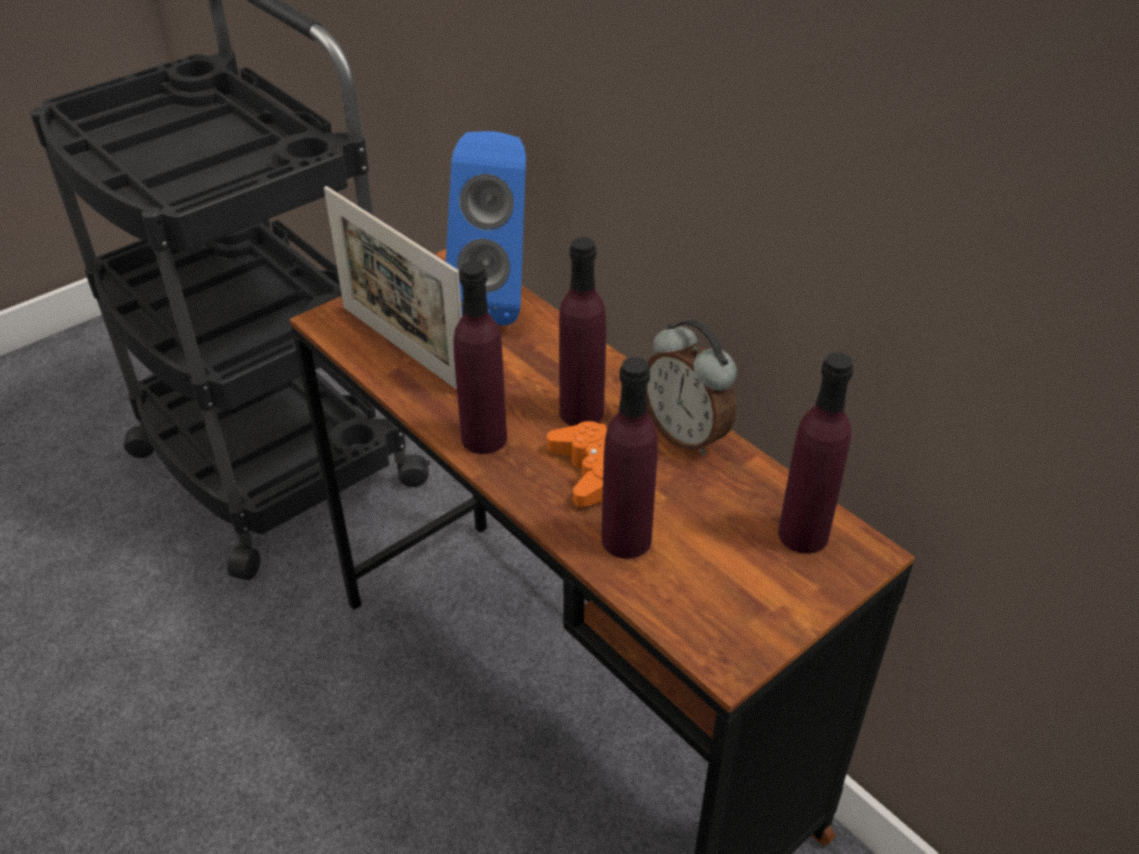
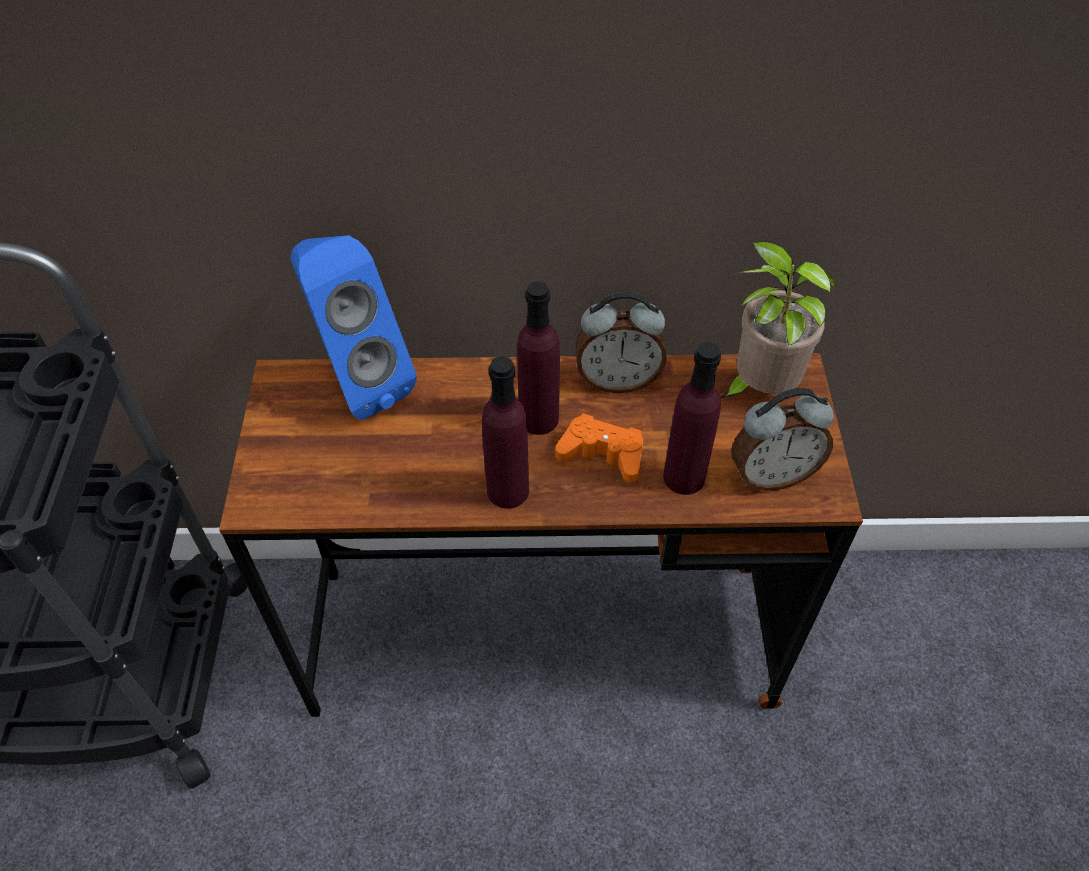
camera: 50 degrees left, 10 degrees up
picture frame [324,186,462,390] -> none
purple bottle [778,352,854,554] -> potted plant [720,241,835,398]
none -> alarm clock [731,388,834,491]

